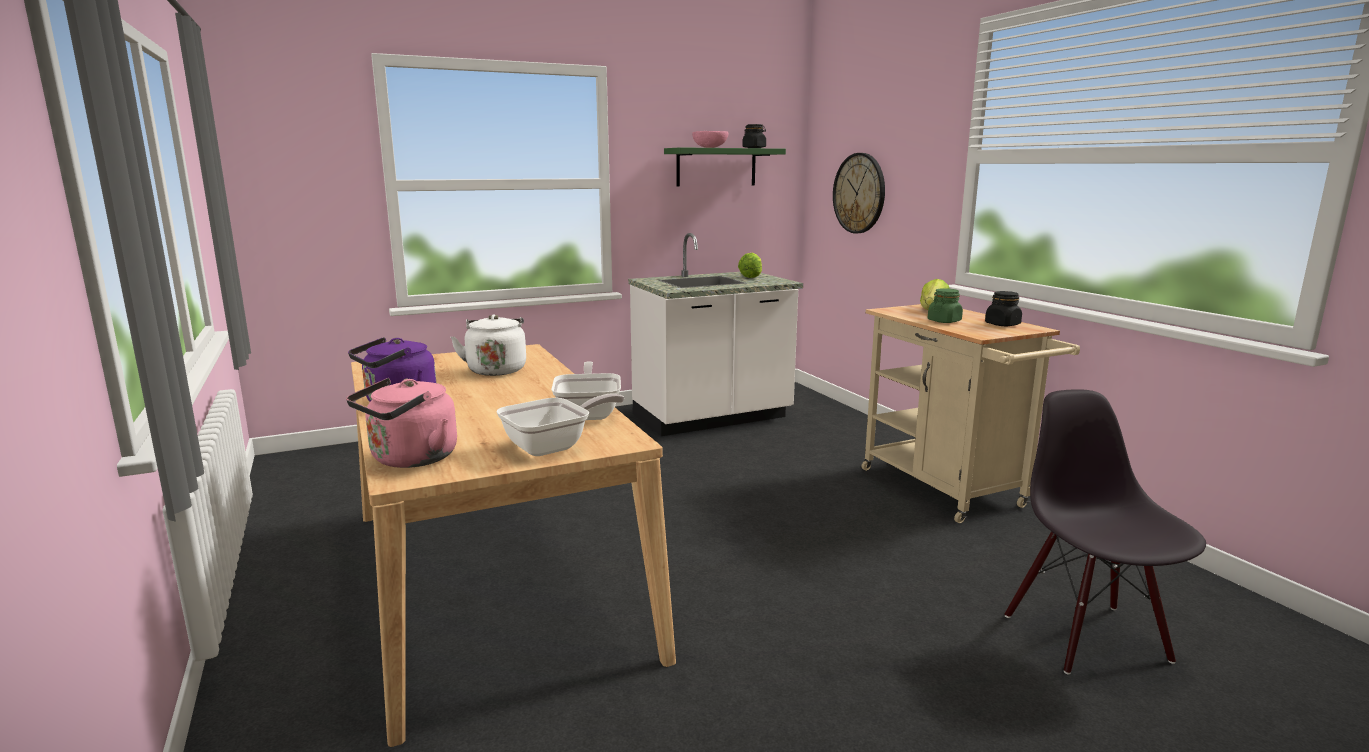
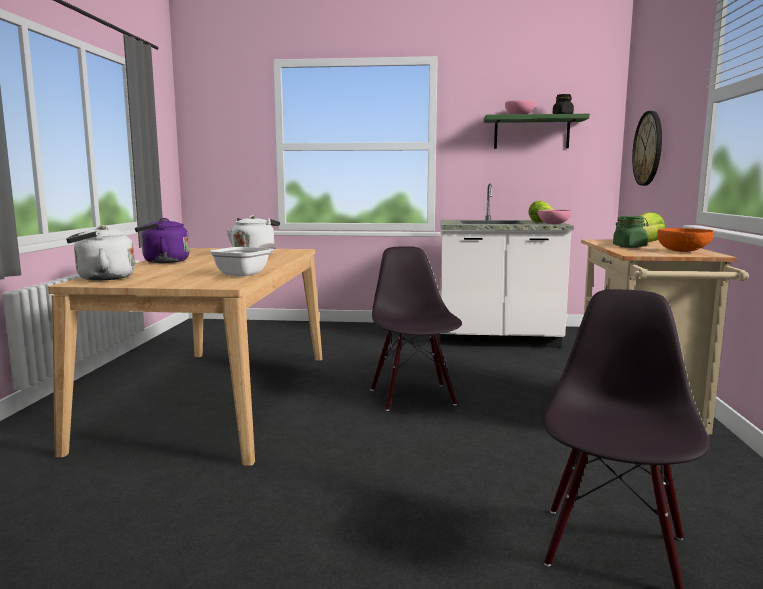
camera: 30 degrees right, 5 degrees down
pink kettle [346,378,457,468] -> white kettle [66,225,135,280]
frying pan [496,393,624,456] -> none
black jar [985,291,1022,326] -> orange bowl [657,228,715,252]
none -> black chair [371,246,462,411]
none -> pink bowl [538,210,572,224]

